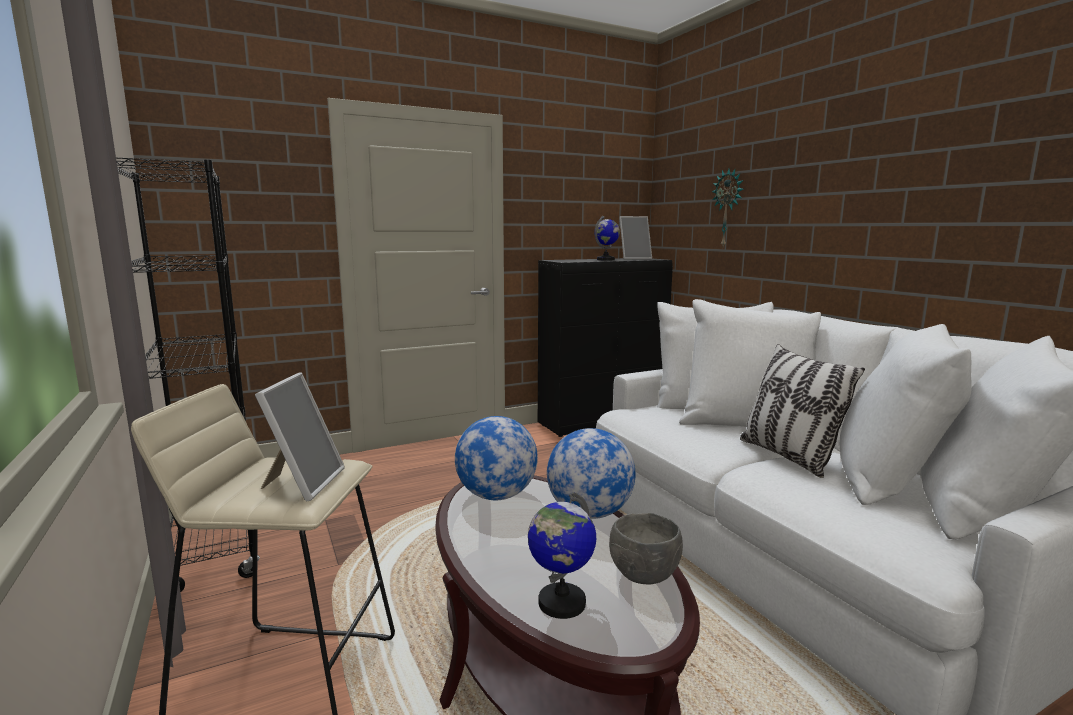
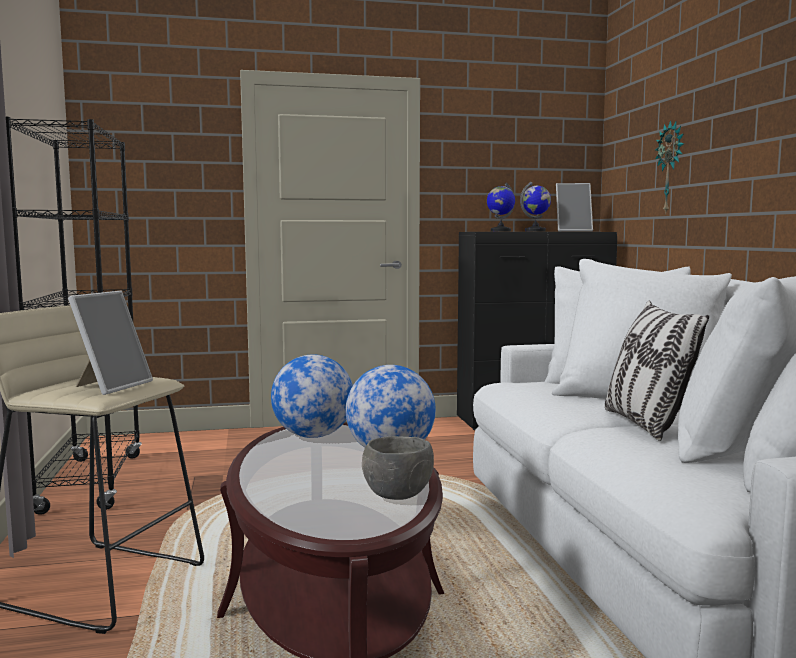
camera: 15 degrees right, 5 degrees down
globe [528,492,596,619] -> globe moved to [487,183,515,232]

